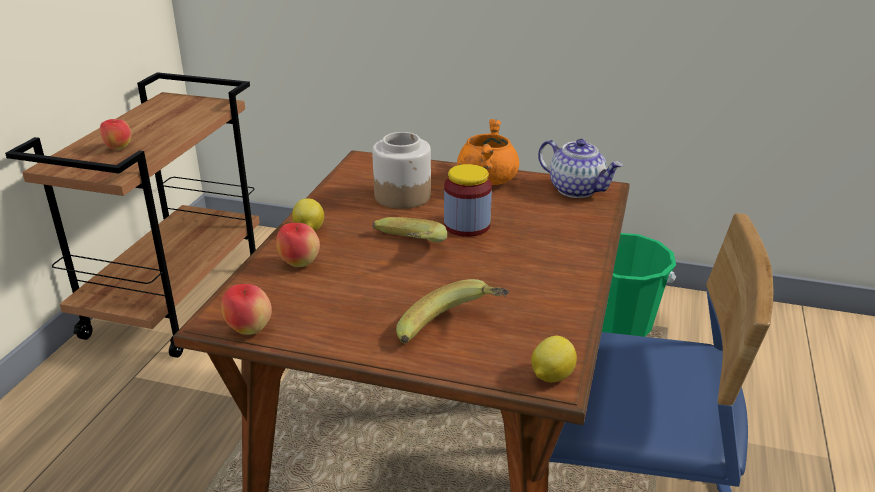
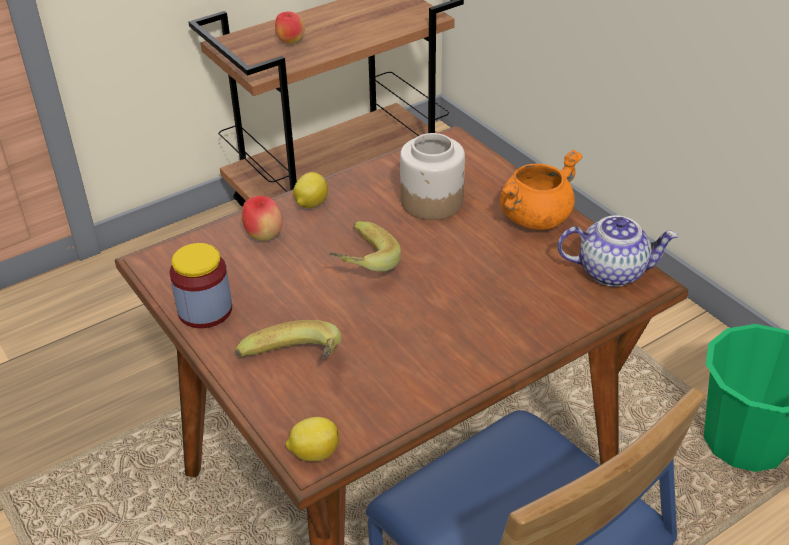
camera: 40 degrees right, 10 degrees up
apple [221,284,272,335] -> none
jar [444,164,492,237] -> jar moved to [170,243,232,328]
teapot [538,139,623,198] -> teapot turned 75 degrees counterclockwise [557,215,678,287]

